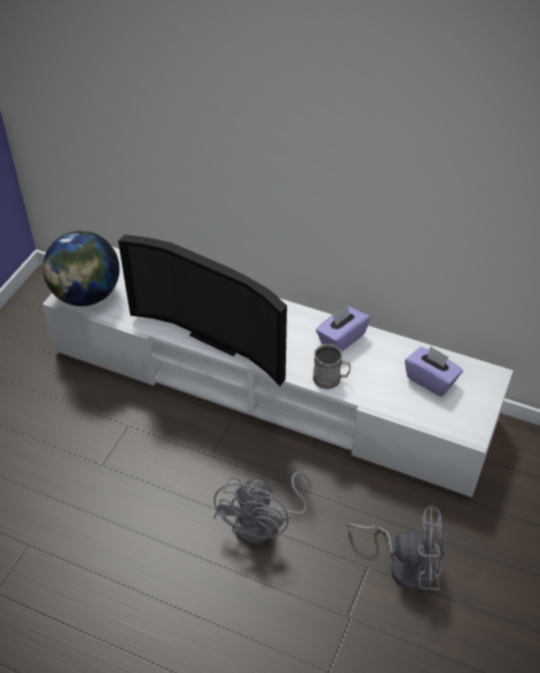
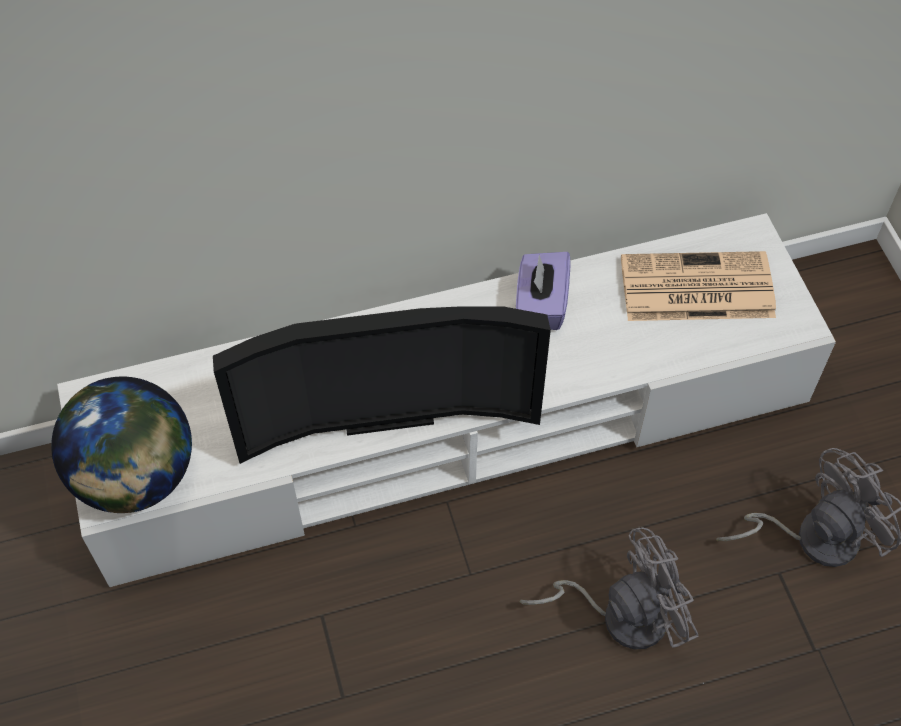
camera: 40 degrees left, 10 degrees up
grey fan [213,471,311,545] -> grey fan turned 90 degrees counterclockwise [520,527,698,650]
grey mug [313,344,351,389] -> none
purple tissue box [405,346,463,396] -> newspaper [621,251,776,321]

